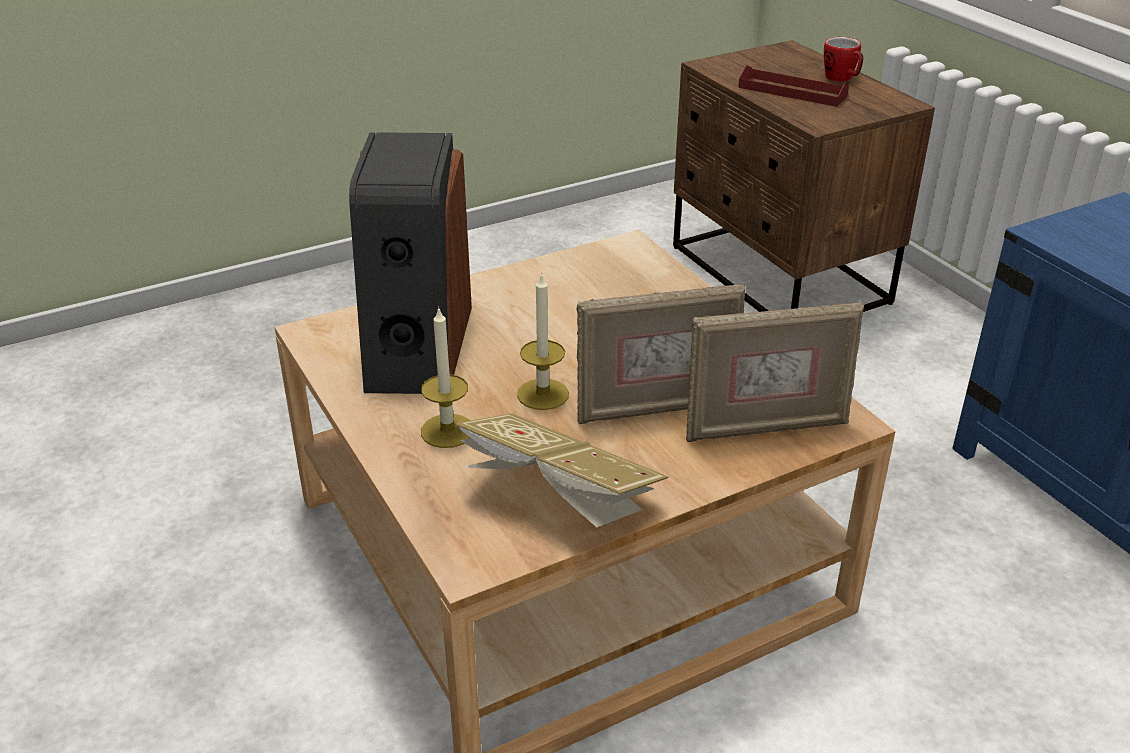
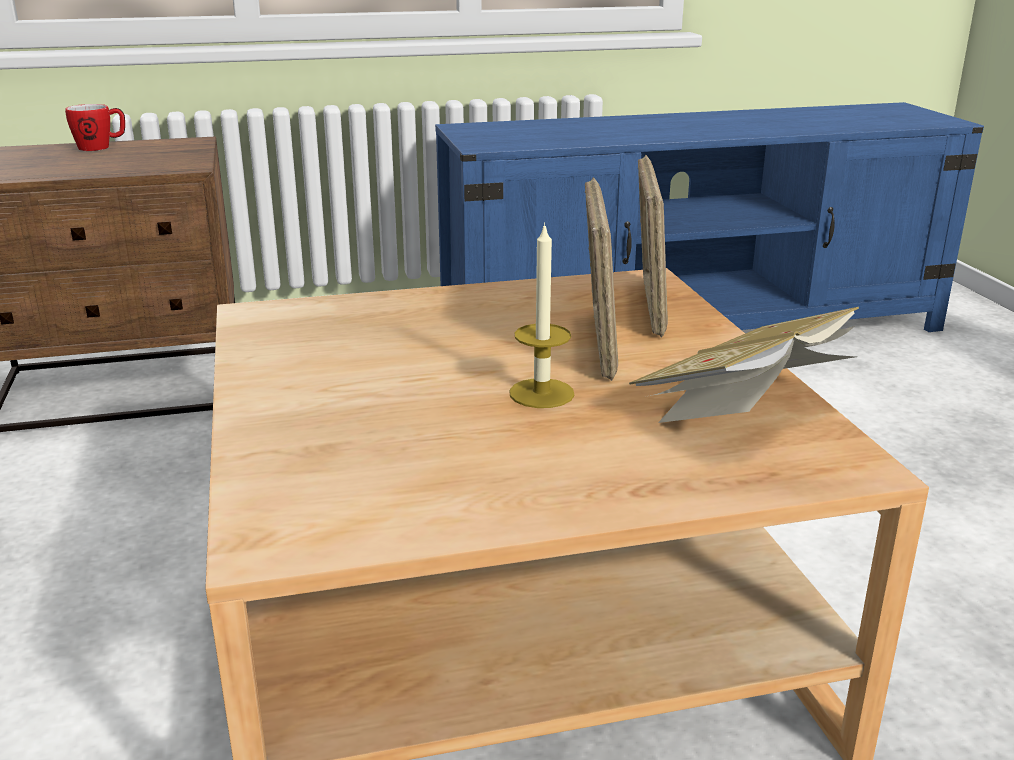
camera: 75 degrees left, 10 degrees down
speaker [349,132,472,394] -> none
candle [421,306,471,448] -> none
red tray [738,65,849,107] -> none

